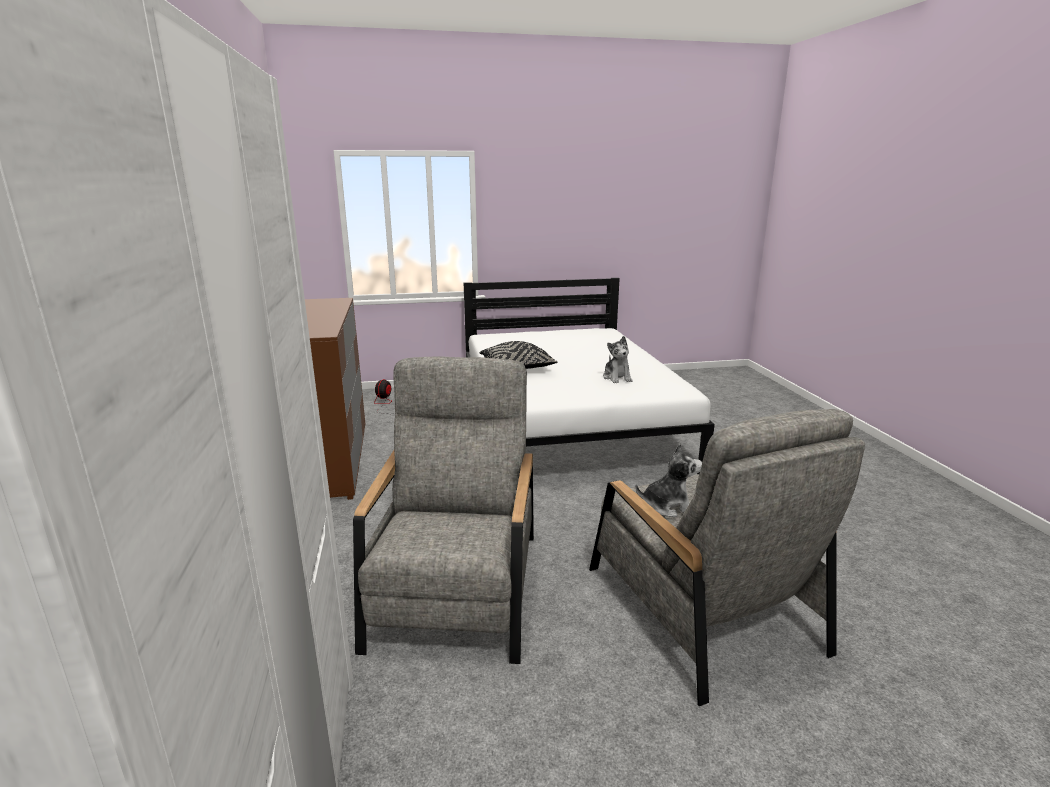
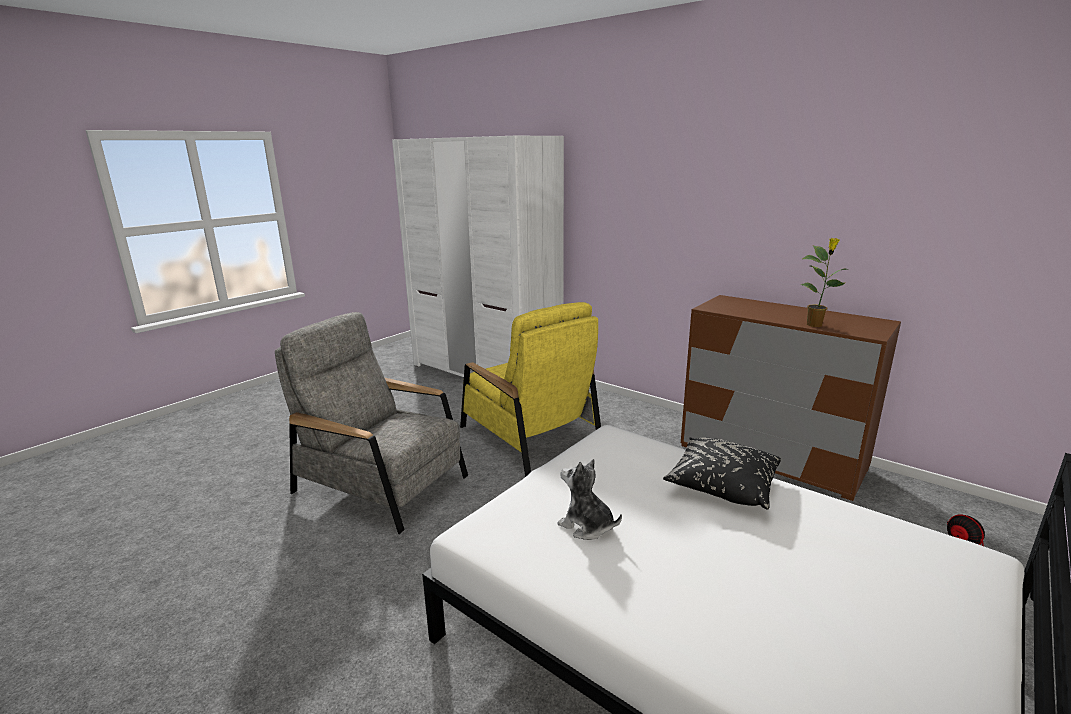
camera: 140 degrees right, 0 degrees up
grey armchair [353,356,534,664] -> yellow armchair [460,302,601,476]
plush toy [635,443,702,517] -> none
none -> potted plant [800,238,847,327]

